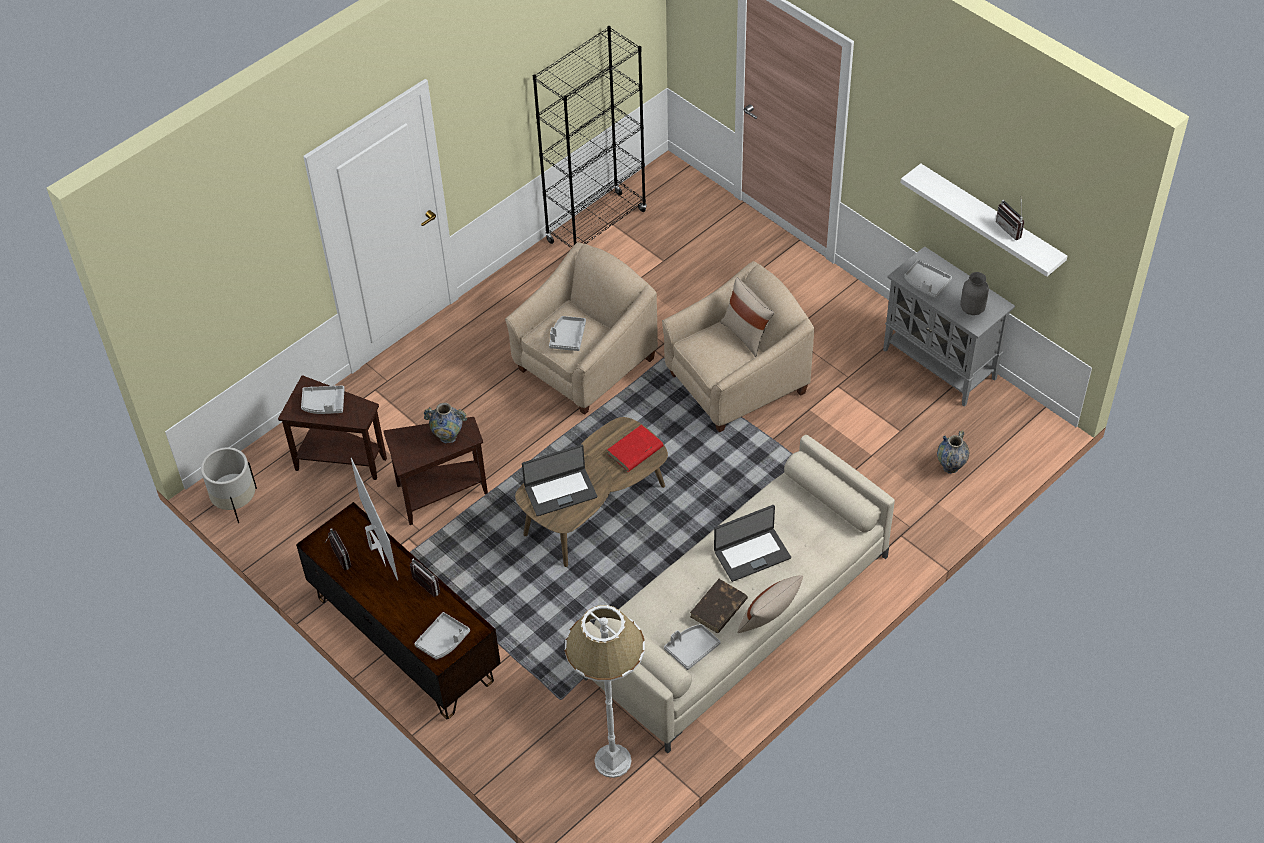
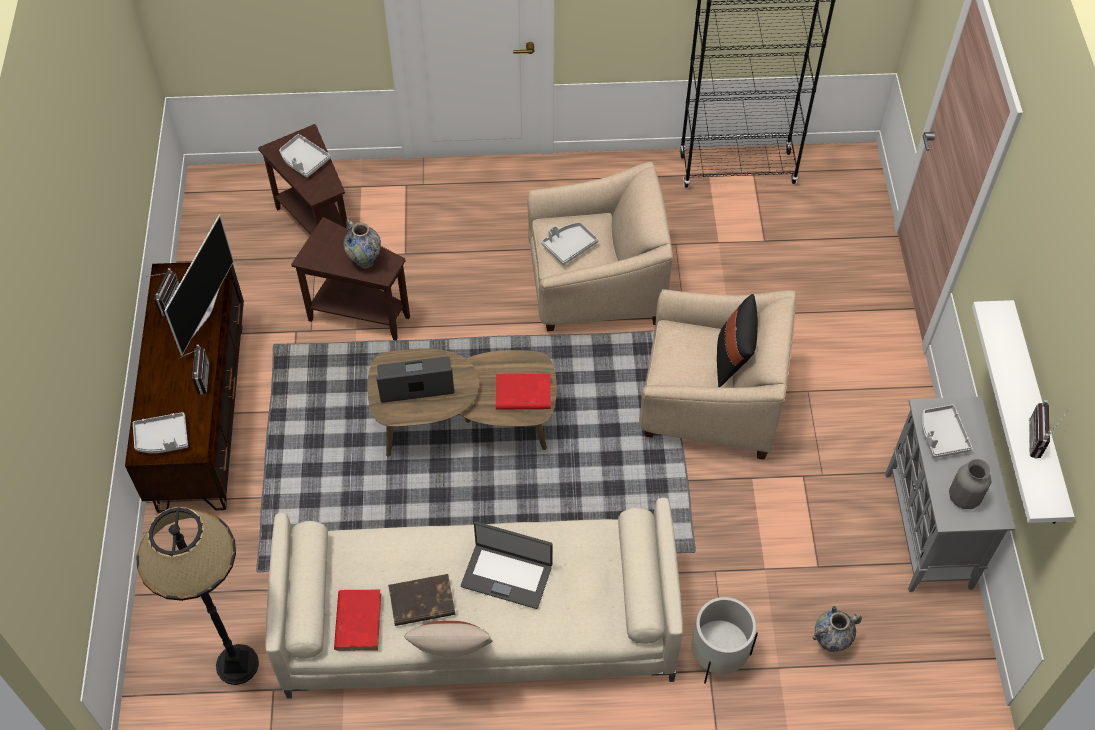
camera: 40 degrees right, 5 degrees up
white planter [201,447,257,523] -> white planter moved to [691,597,758,684]
laptop [522,444,597,516] -> laptop turned 150 degrees clockwise [376,356,454,403]
white floor lamp [565,605,645,778] -> black floor lamp [136,507,259,685]
grey tray [664,624,721,670] -> red book [334,590,381,651]
beige pillow [721,277,774,357] -> black pillow [717,294,758,387]

